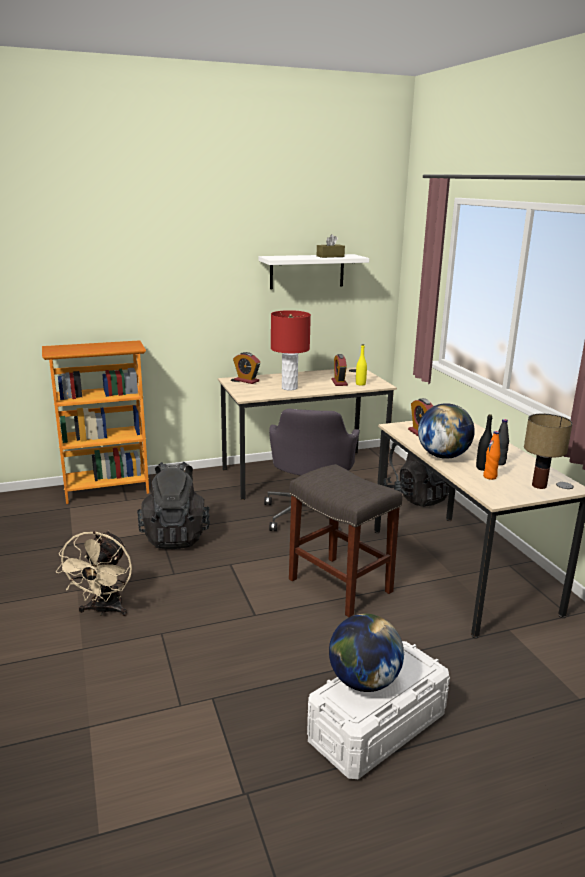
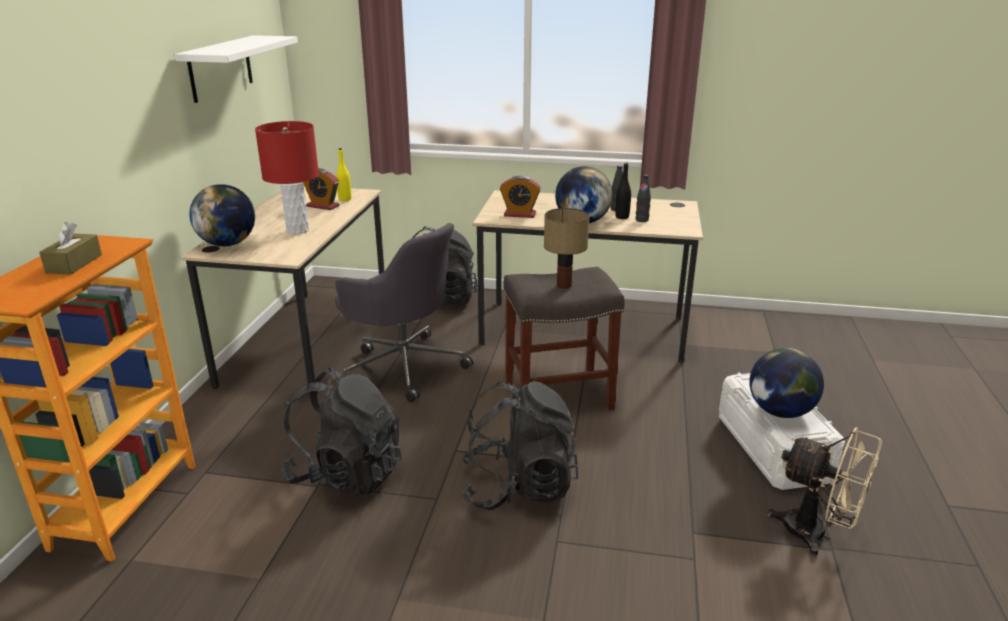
camera: 60 degrees left, 5 degrees up
beige fan [56,531,132,616] -> beige fan moved to [767,427,882,557]
alarm clock [233,352,260,384] -> globe [189,184,255,246]
brown tissue box [317,234,345,258] -> brown tissue box moved to [39,222,102,275]
orange bottle [483,431,500,480] -> black bottle [636,175,651,222]
table lamp [524,414,573,489] -> table lamp moved to [544,208,589,289]
none -> black backpack [461,381,578,510]

